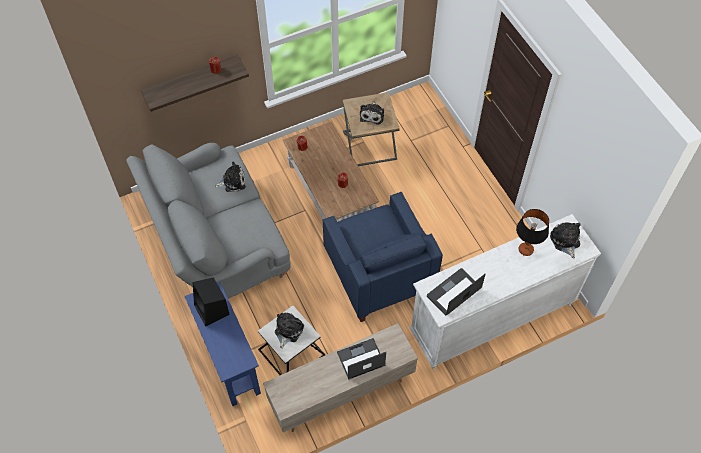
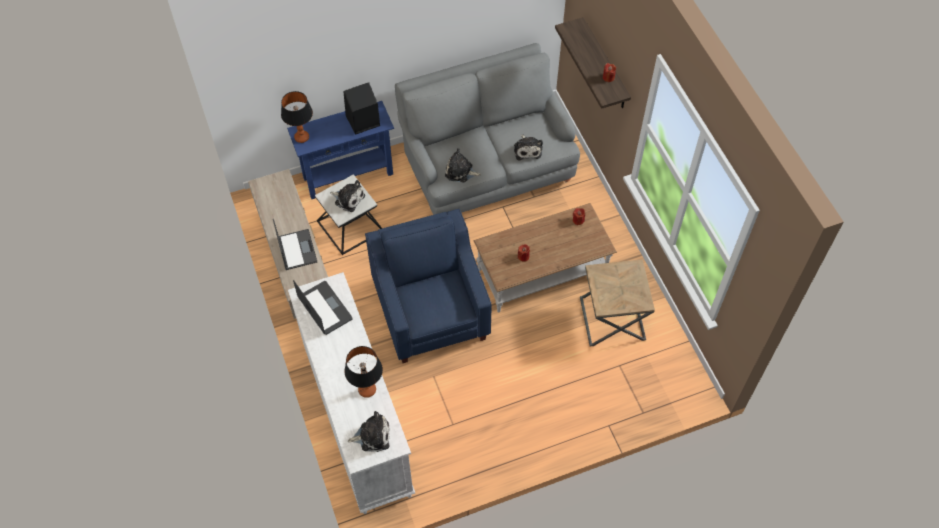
camera: 95 degrees right, 0 degrees up
blue armchair [323,192,443,322] -> blue armchair turned 90 degrees clockwise [365,209,492,363]
plush toy [360,101,384,125] -> plush toy moved to [445,148,481,182]
none -> table lamp [281,91,313,143]

